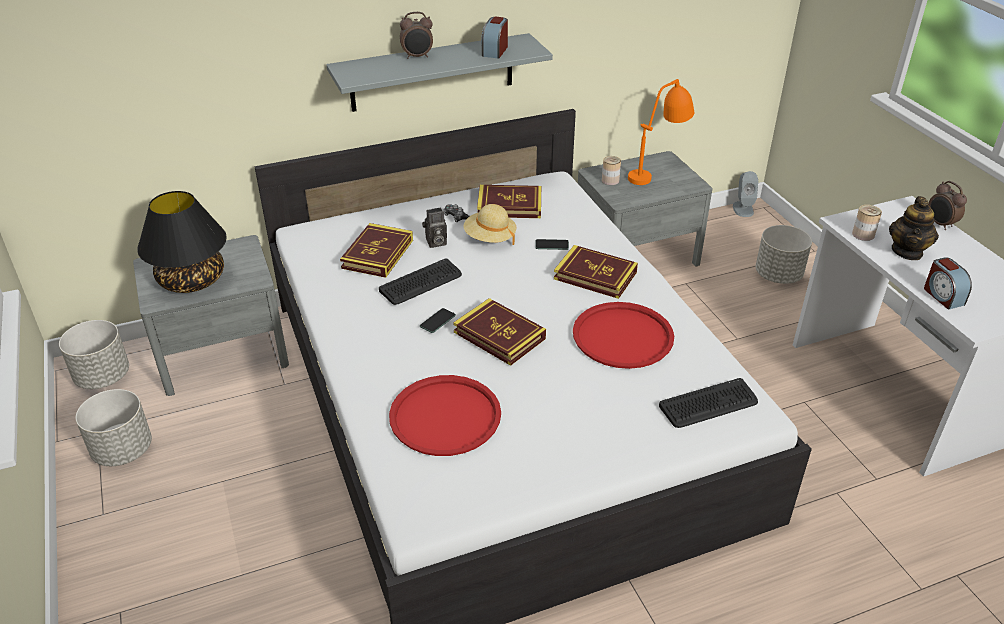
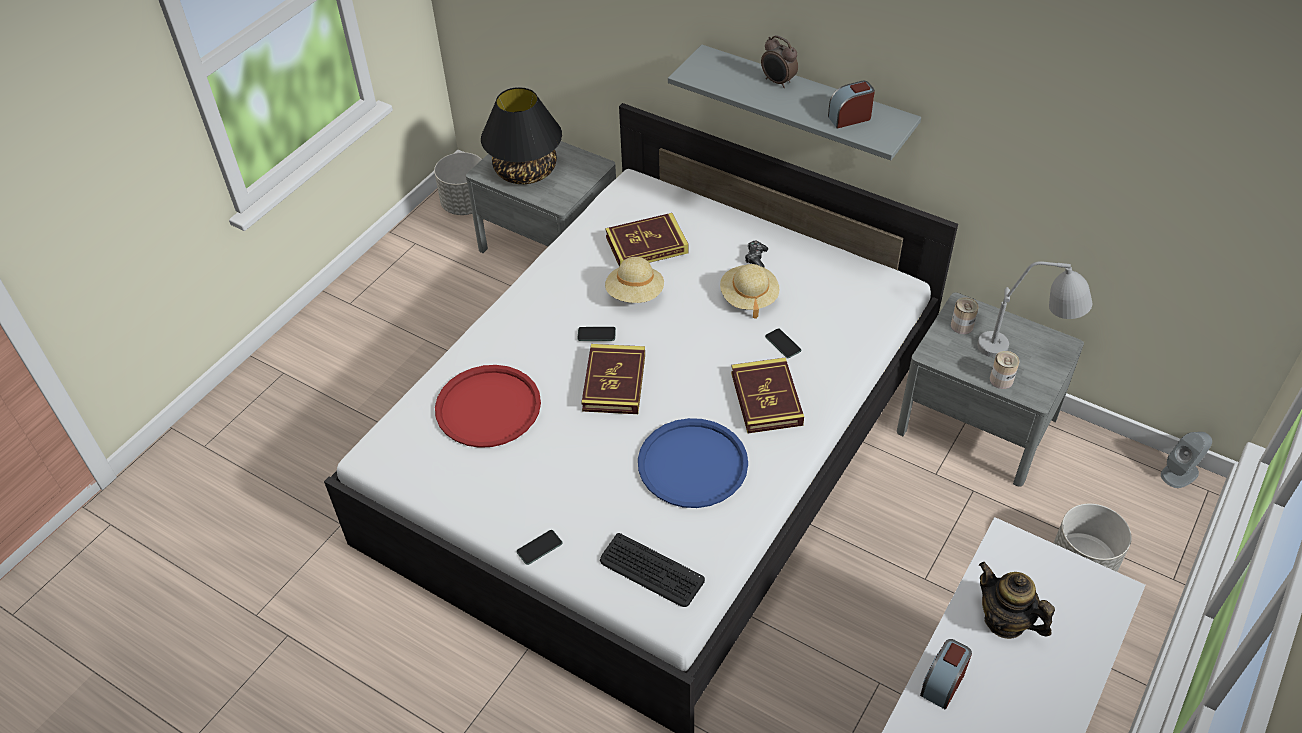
camera: 55 degrees right, 10 degrees up
grey planter [75,389,152,466] -> none
keyboard [379,258,462,305] -> beige hat [605,257,664,303]
camera [422,207,447,248] -> none
book [477,185,541,218] -> none
red tray [573,302,674,369] -> blue tray [638,418,748,508]
orange table lamp [628,79,694,185] -> grey table lamp [977,261,1092,357]
can [852,205,882,241] -> can moved to [990,351,1020,389]
teapot [889,196,939,260] -> teapot turned 60 degrees clockwise [979,562,1055,639]
alarm clock [928,181,967,230] -> none
none -> phone [517,530,562,565]

